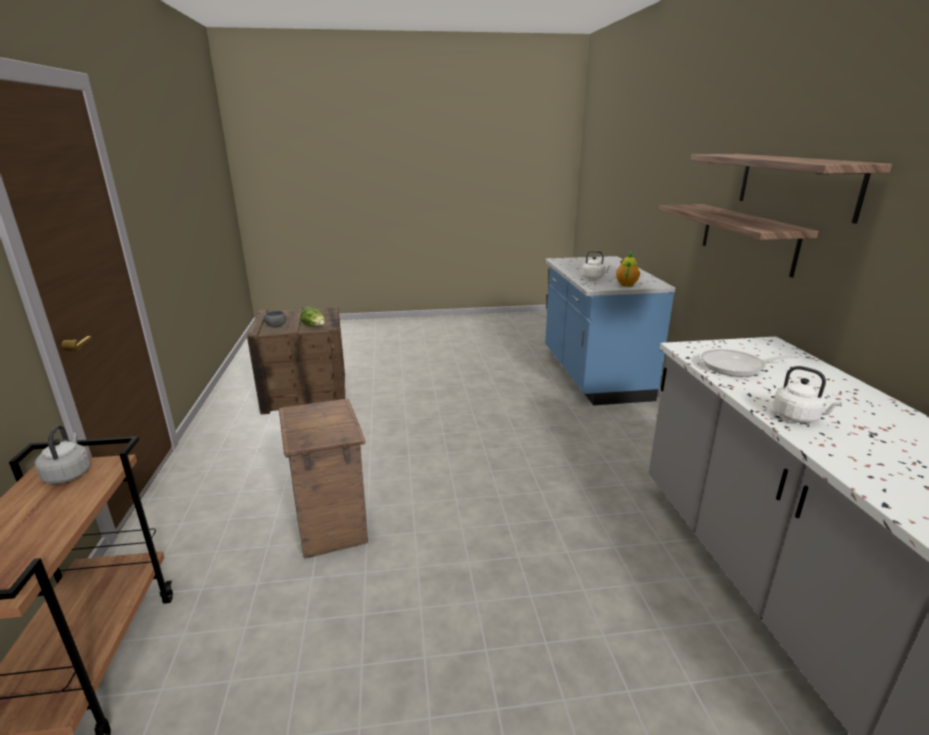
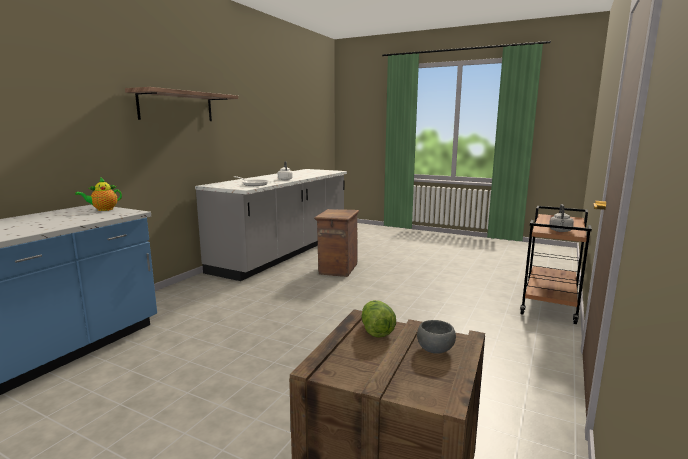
camera: 145 degrees left, 10 degrees down
crate [279,399,368,559] -> crate moved to [314,209,359,277]
white kettle [582,251,612,279] -> none
shelf [659,204,819,278] -> none

